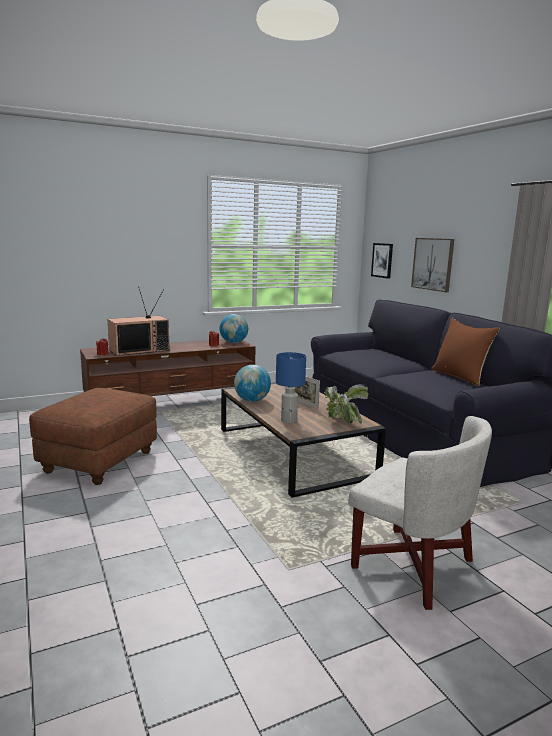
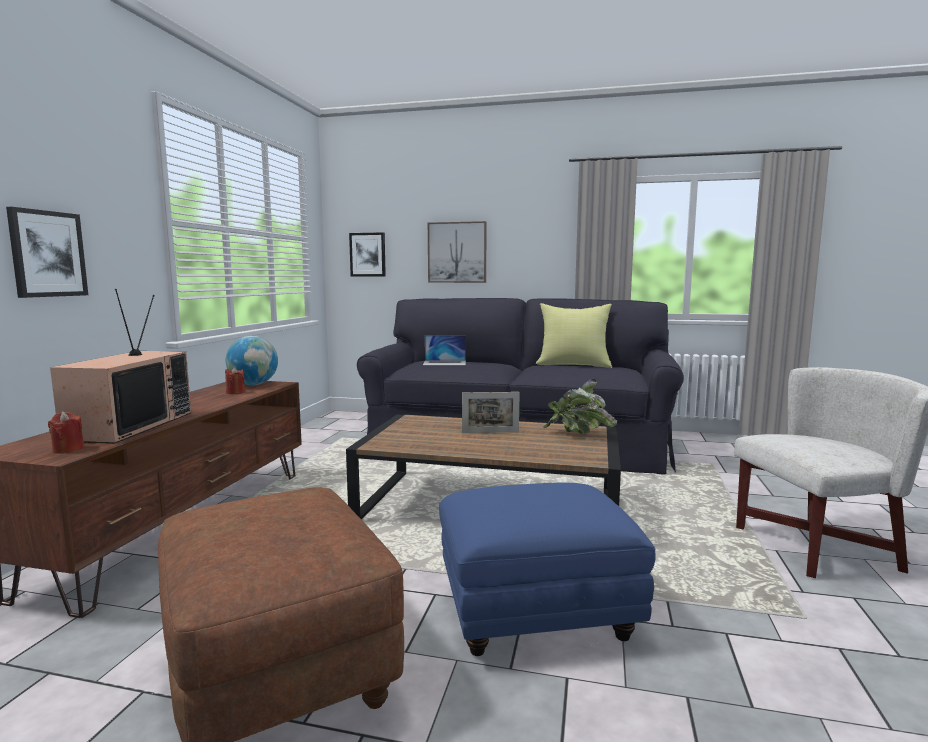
camera: 50 degrees left, 5 degrees down
globe [234,365,271,402] -> none
blue table lamp [276,352,306,424] -> none
brown pillow [431,318,500,386] -> yellow pillow [536,303,612,368]
none -> picture [6,207,88,298]
none -> laptop [423,335,466,365]
none -> blue ottoman [439,483,656,656]

